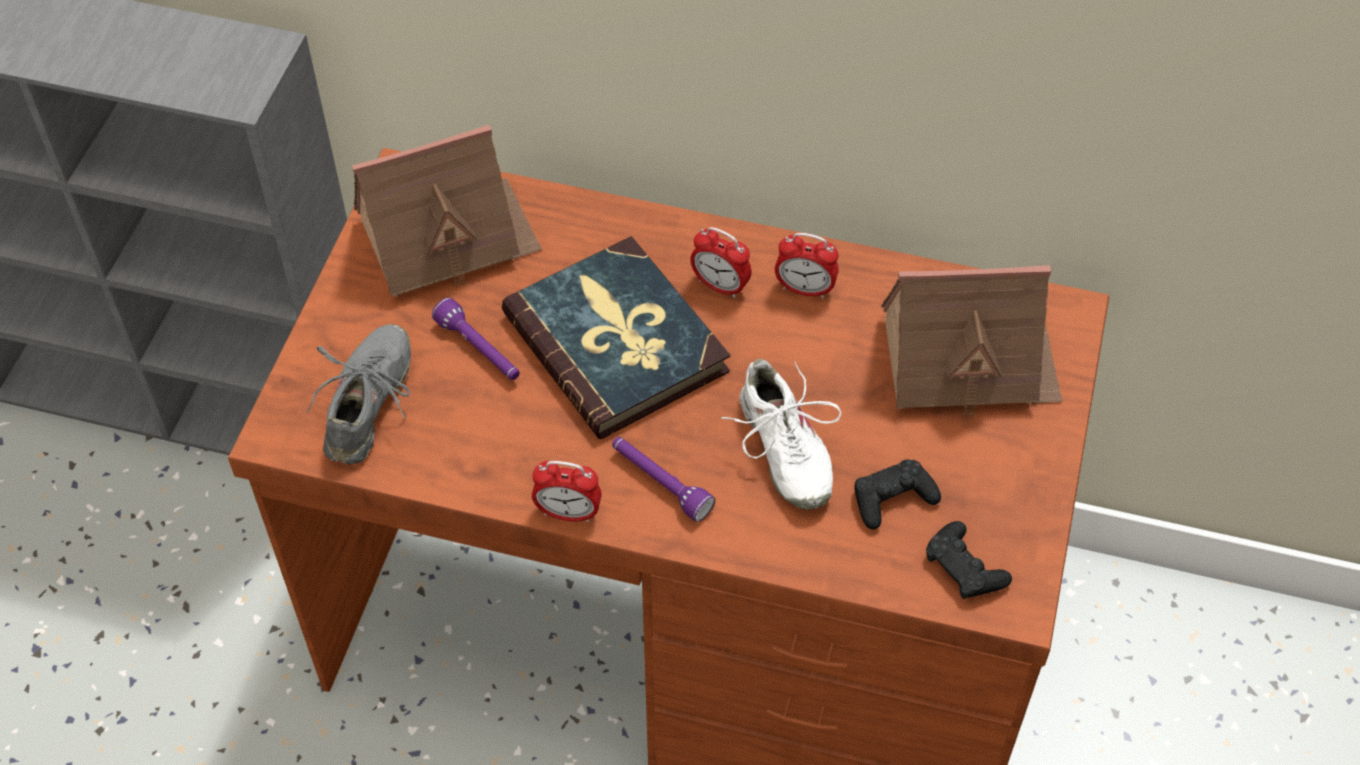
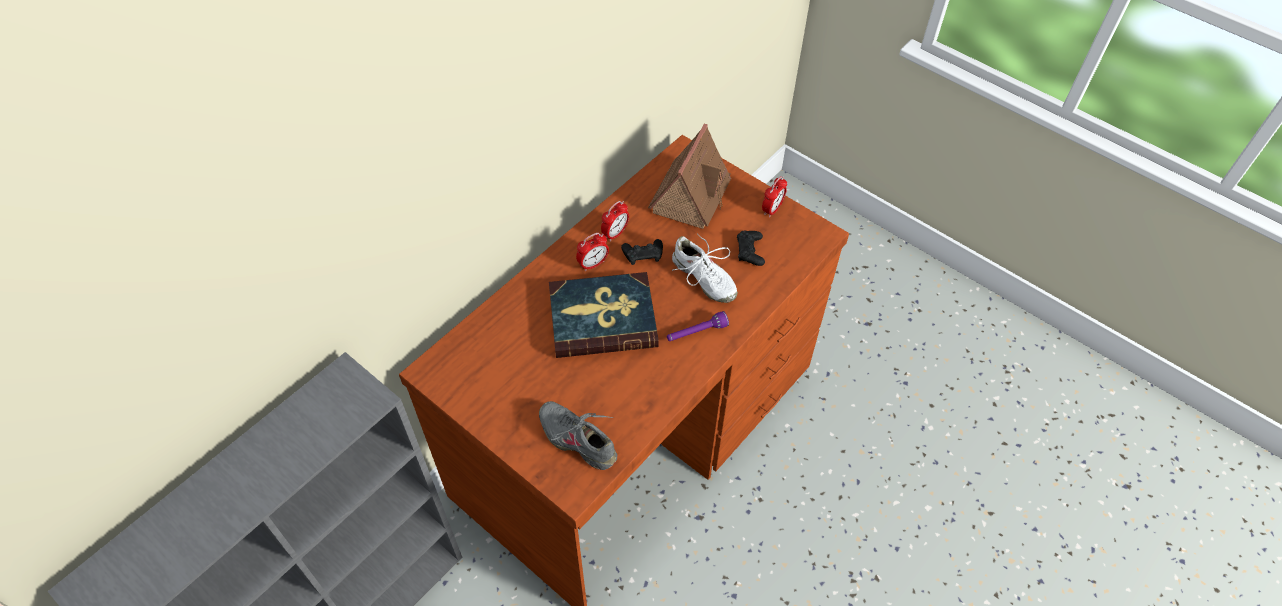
camera: 65 degrees left, 0 degrees up
toy house [352,125,542,297] -> none
purple flashlight [432,298,520,380] -> none
alarm clock [532,461,602,522] -> alarm clock moved to [762,176,787,218]
white shoe [721,359,842,510] -> white shoe turned 45 degrees clockwise [672,233,738,303]
black game controller [926,521,1012,599] -> black game controller moved to [621,239,663,265]

